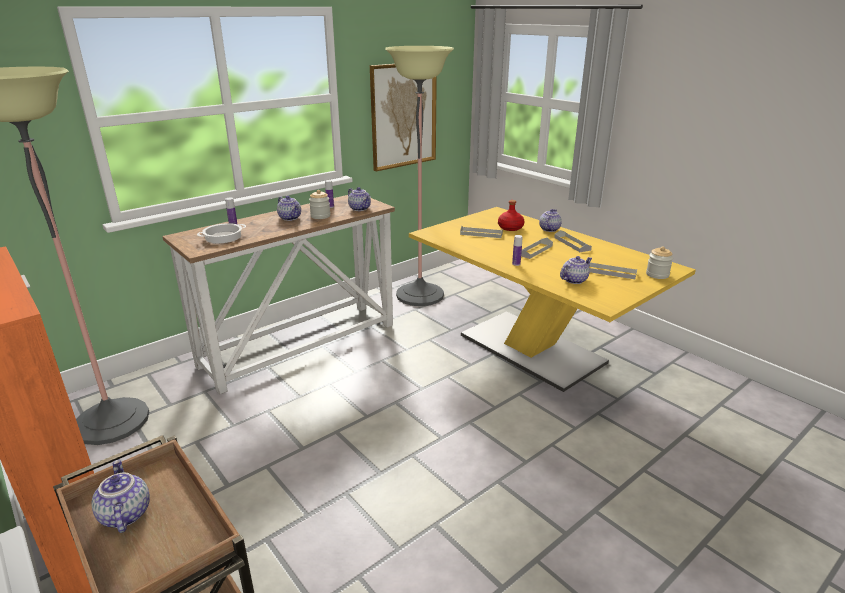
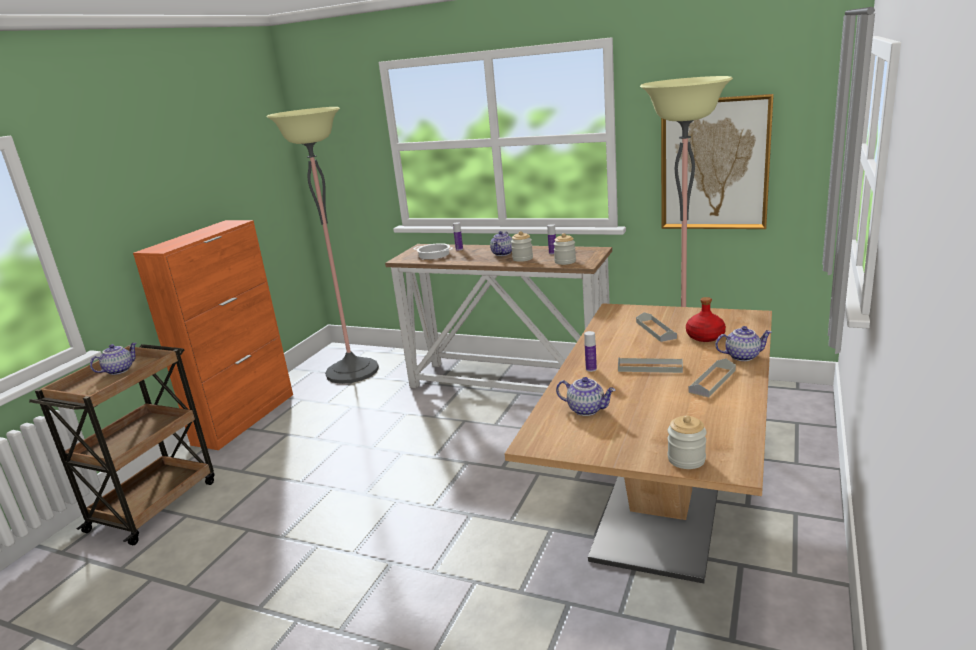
camera: 65 degrees right, 5 degrees down
teapot [348,187,371,211] -> jar [553,233,576,265]
yellow dining table [409,207,696,392] -> brown dining table [504,303,772,583]
grey tray [589,263,637,279] -> none

